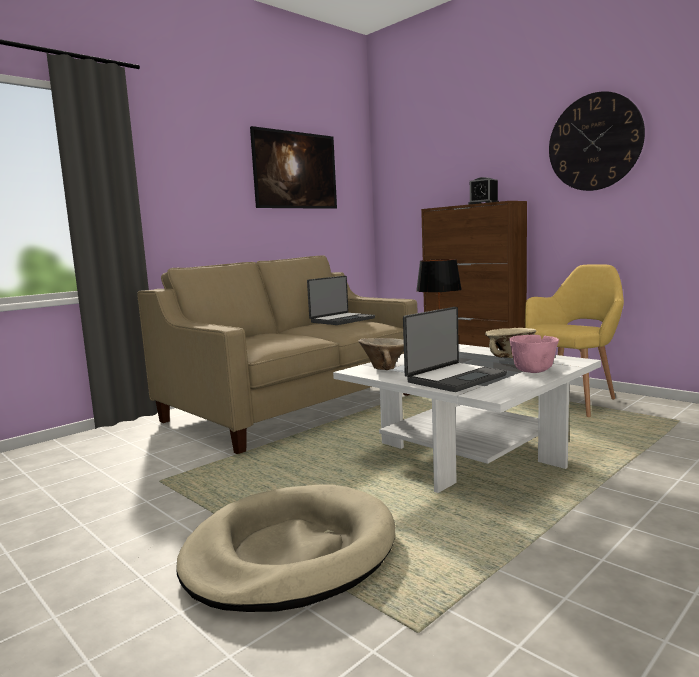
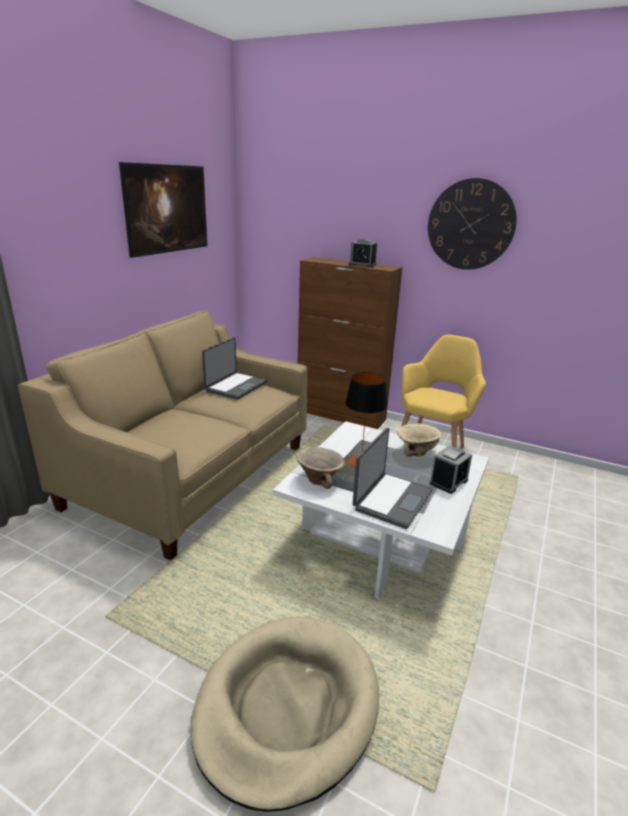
camera: 20 degrees left, 15 degrees up
pink bowl [509,335,559,373] -> alarm clock [430,445,472,494]

